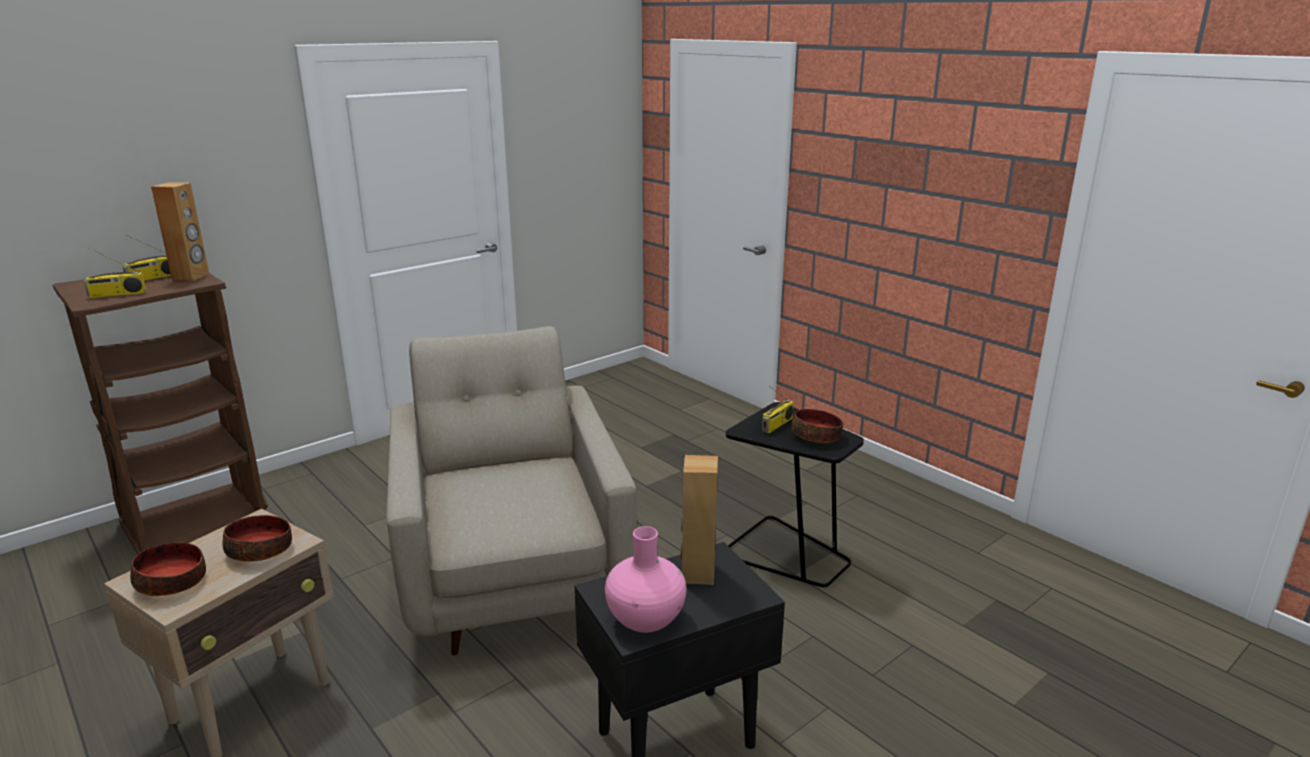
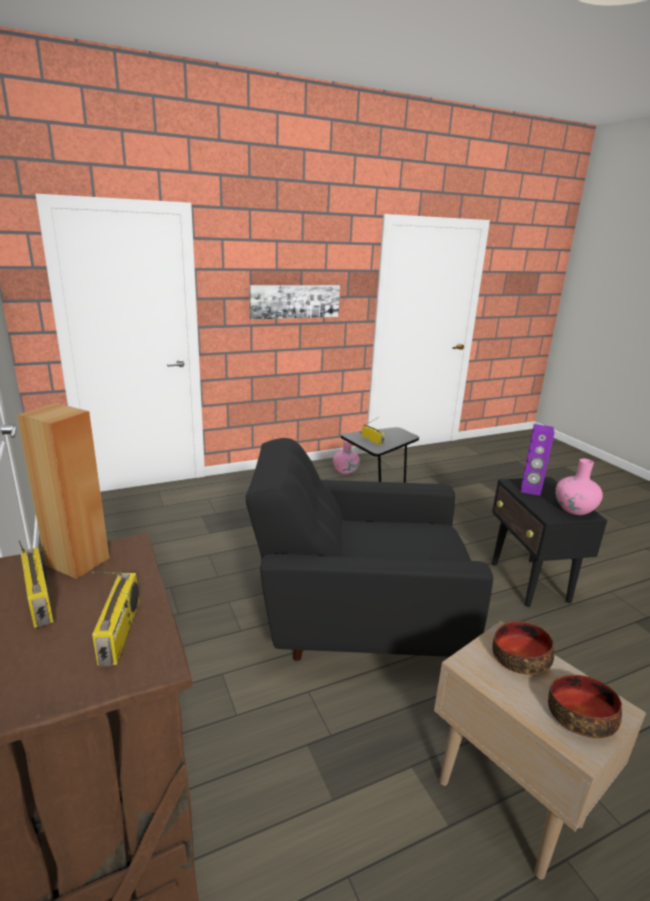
camera: 75 degrees left, 0 degrees up
beige armchair [386,326,637,655] -> black armchair [245,438,493,661]
brown speaker [681,455,718,585] -> purple speaker [521,424,555,496]
bowl [791,409,843,443] -> none
none -> picture [249,285,340,319]
none -> pink vase [333,440,360,475]

